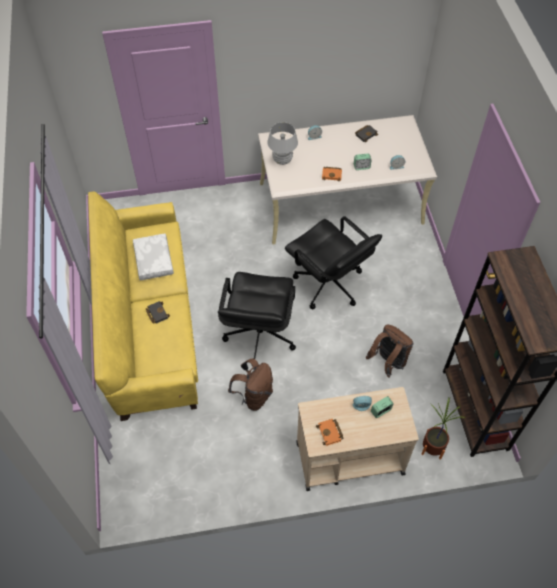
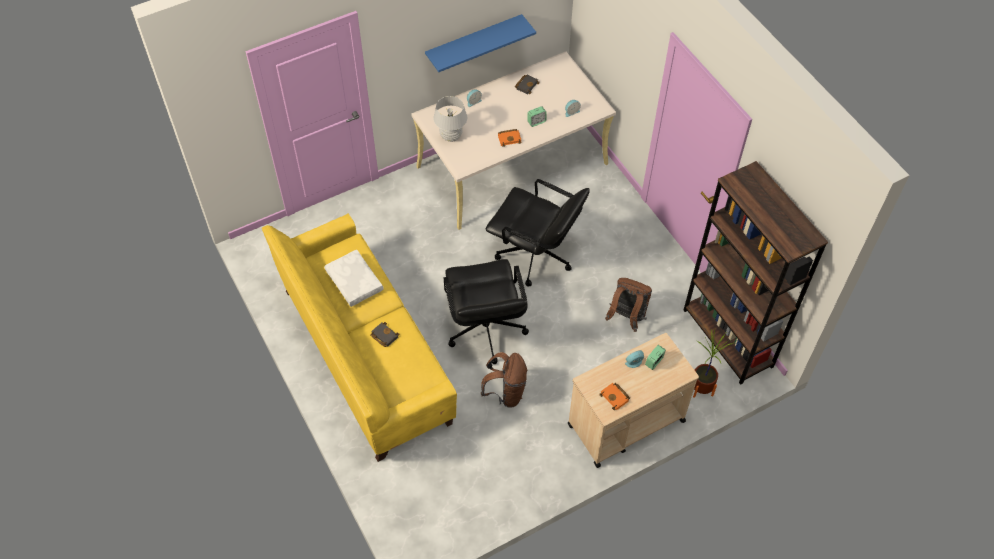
camera: 20 degrees left, 0 degrees up
none -> blue shelf [425,14,536,72]

